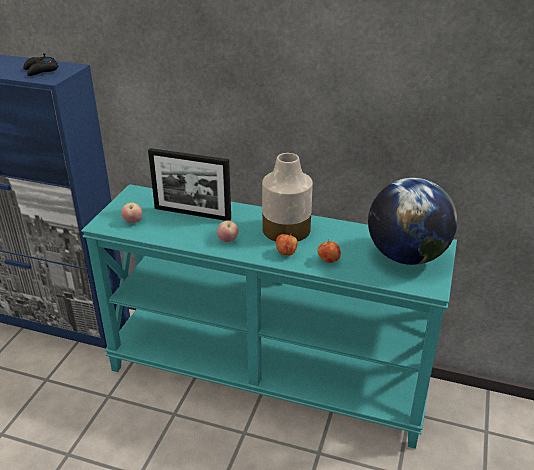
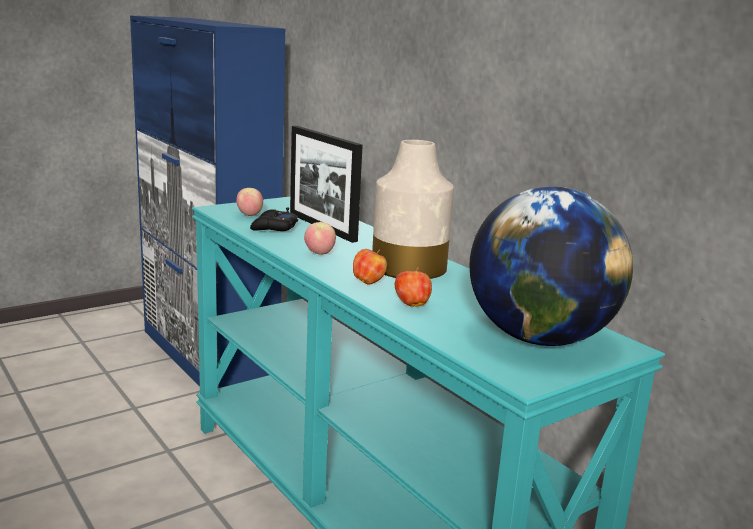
camera: 35 degrees right, 15 degrees down
black game controller [23,53,58,76] -> black game controller moved to [250,208,298,231]

